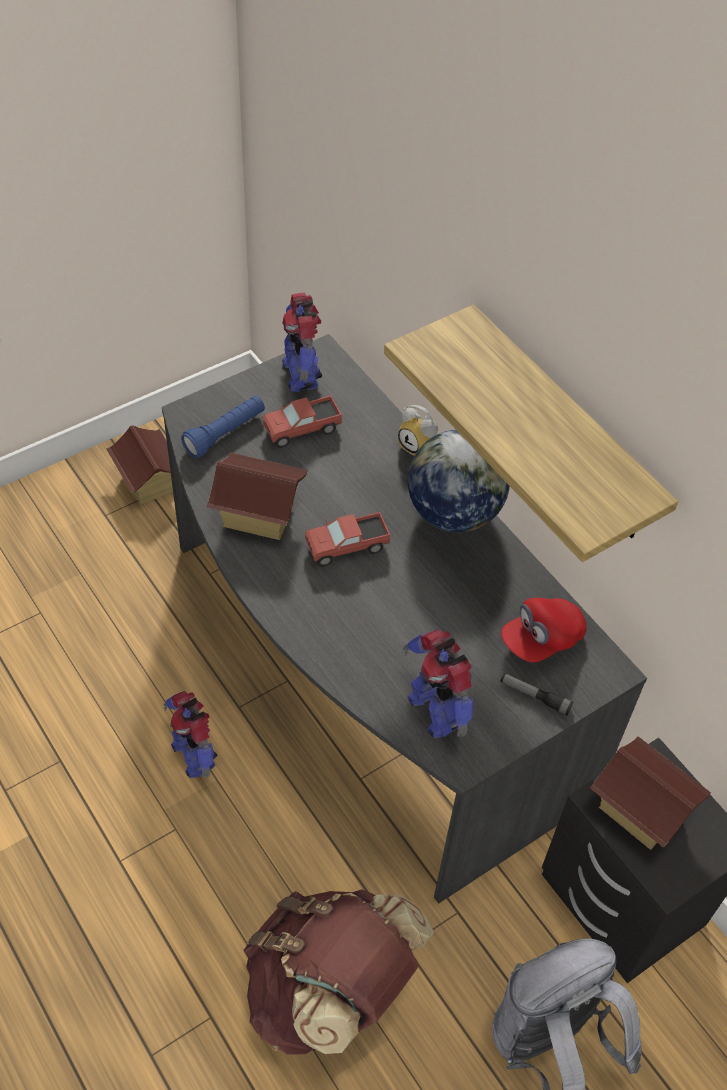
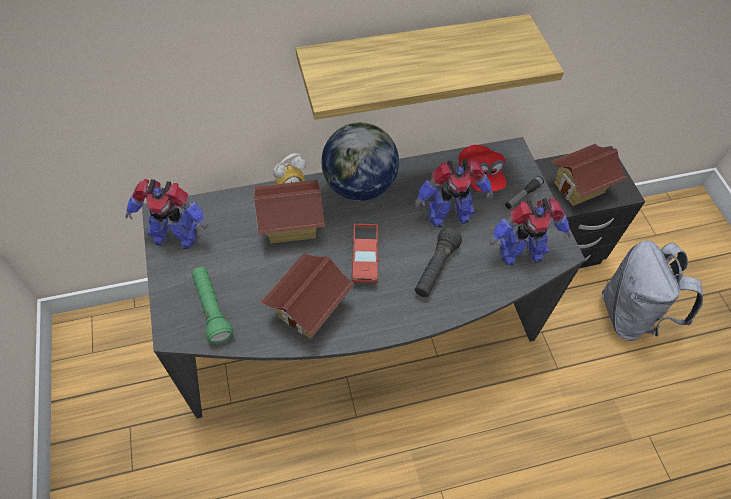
camera: 70 degrees left, 5 degrees up
toy house [106,425,173,504] -> toy house moved to [254,180,325,244]
toy robot [164,691,218,778] -> toy robot moved to [415,158,493,227]
blue flashlight [181,395,265,458] -> green flashlight [192,267,233,344]
brown backpack [243,889,434,1055] -> none
toy truck [262,395,342,448] -> none
none -> black flashlight [415,228,462,297]

